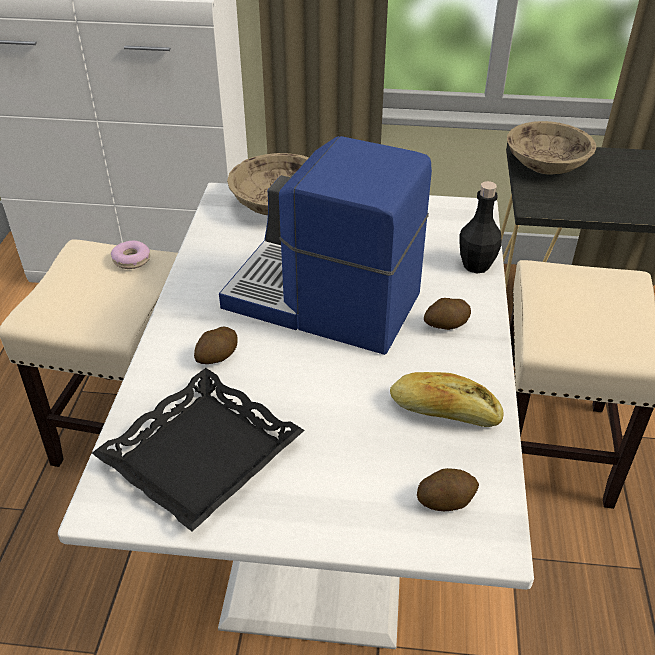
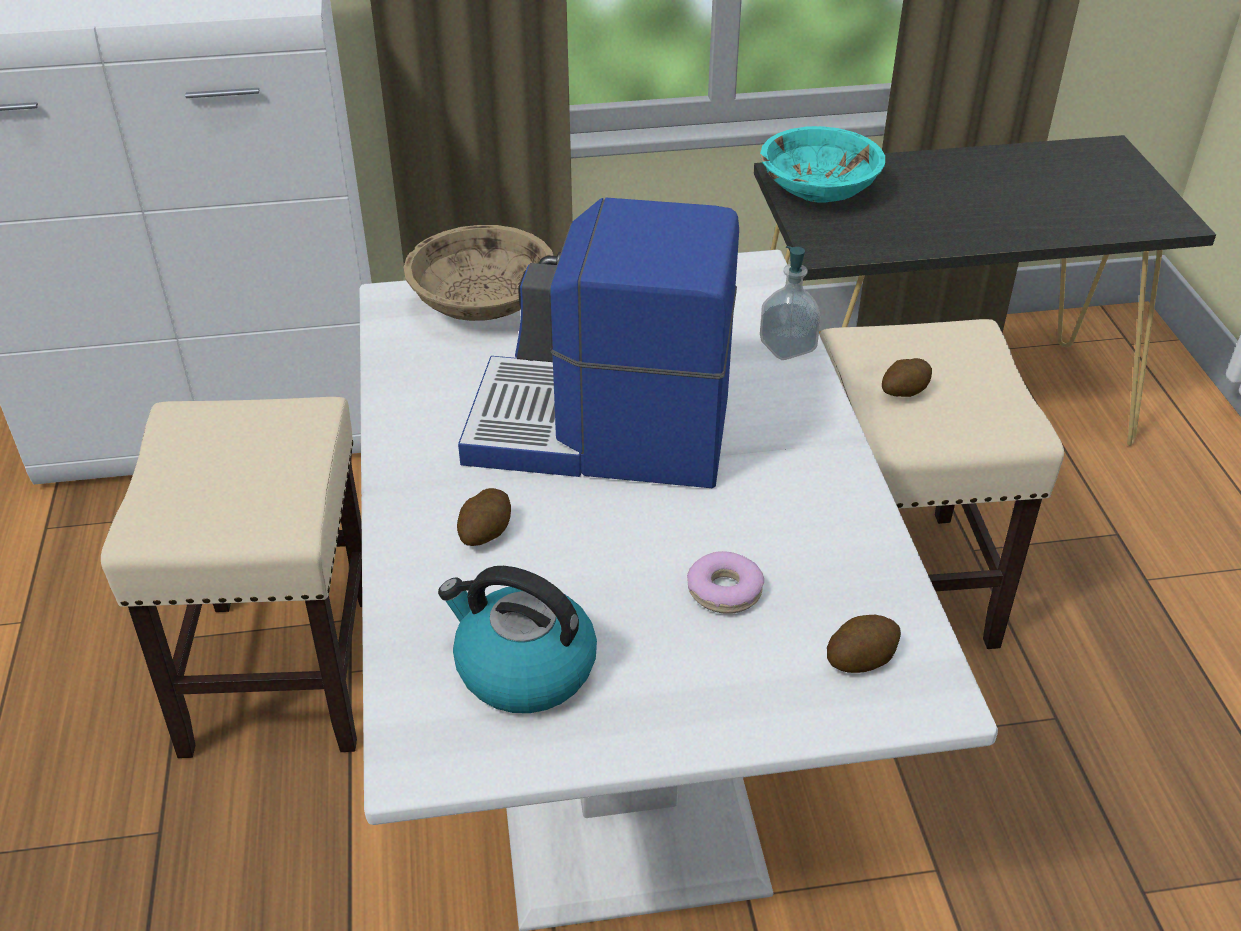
camera: 15 degrees left, 0 degrees up
black tray [92,368,305,531] -> kettle [438,566,597,713]
donut [111,241,150,269] -> donut moved to [687,551,764,614]
bread [390,372,503,427] -> none
potato [424,298,471,330] -> potato moved to [882,358,932,397]
black bottle [460,181,502,274] -> soap dispenser [760,246,821,360]
beige bowl [507,121,596,175] -> turquoise bowl [760,126,885,203]

